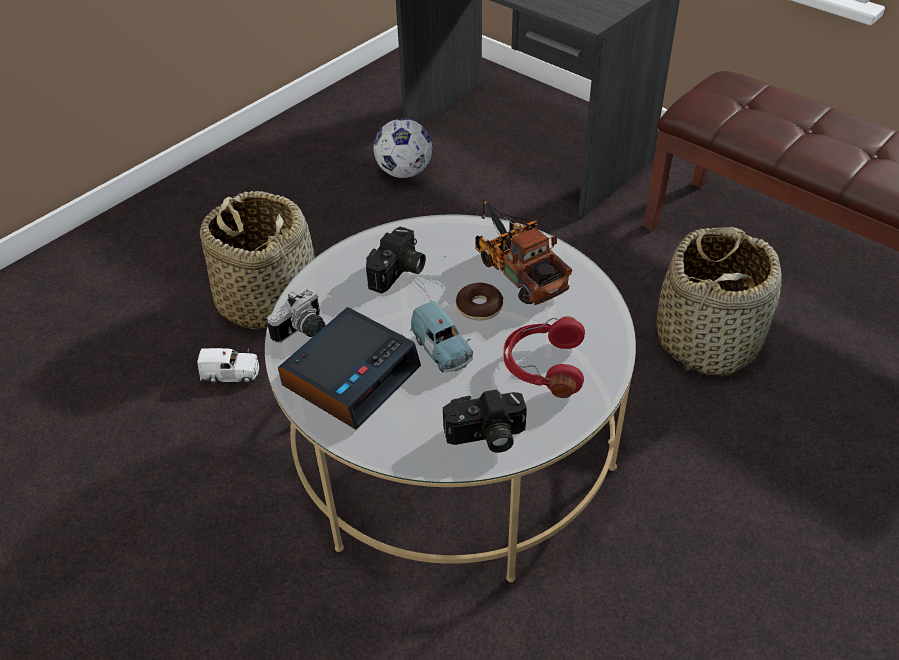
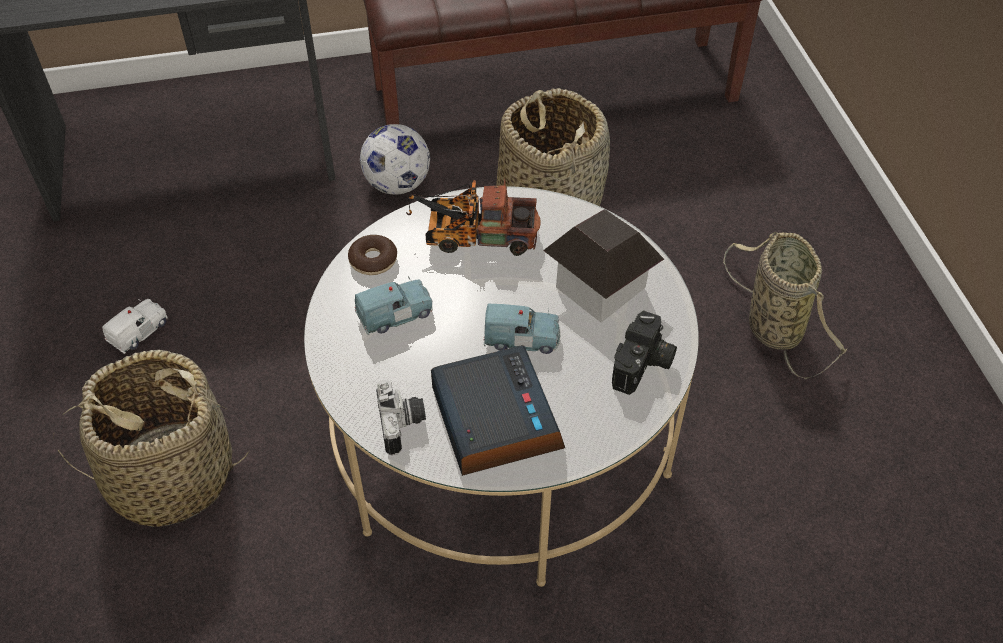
camera: 55 degrees left, 5 degrees up
white toy car [198,348,259,384] -> white toy car moved to [102,299,168,354]
camera [366,227,426,294] -> blue toy car [355,276,433,335]
football [374,118,432,178] -> football moved to [360,124,430,195]
donut [456,283,503,320] -> donut moved to [348,235,397,275]
red headphones [504,317,585,398] -> toy house [543,209,664,323]
none -> basket [723,232,847,379]

